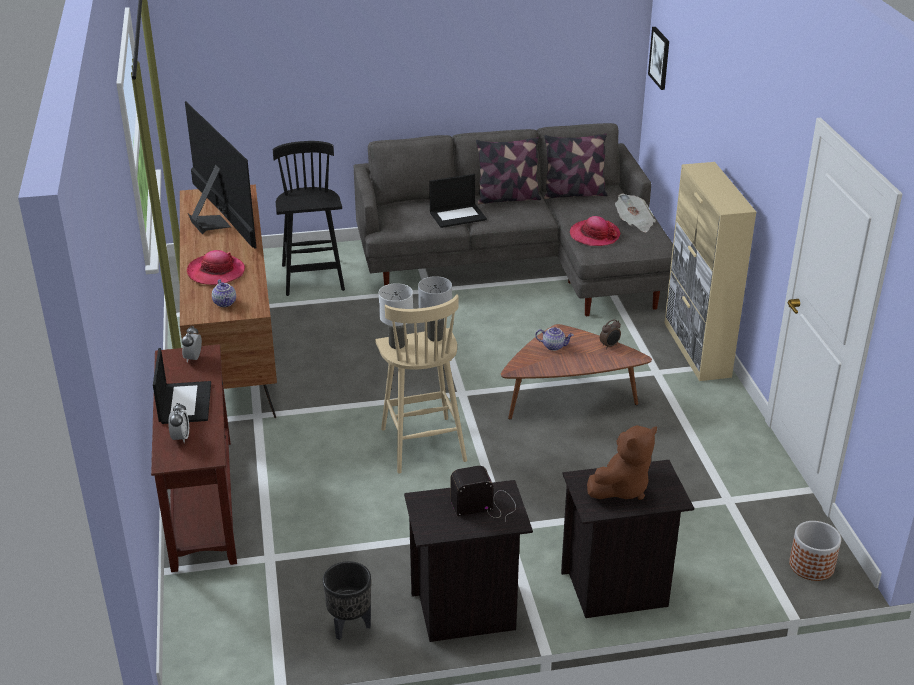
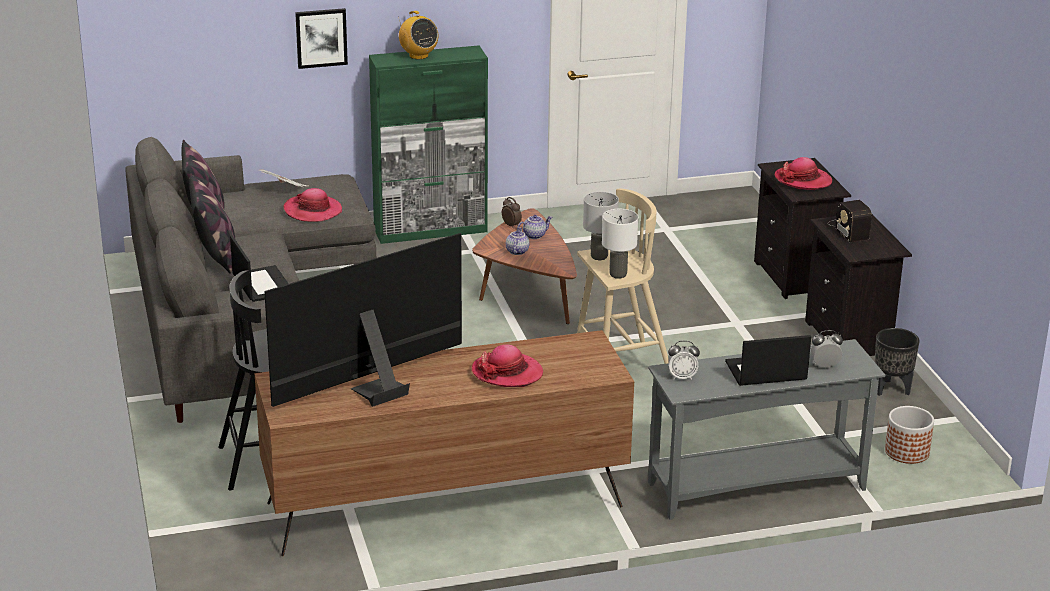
camera: 95 degrees left, 5 degrees down
brown console table [151,344,237,572] -> grey console table [648,339,885,520]
teapot [212,279,236,307] -> teapot moved to [517,215,552,239]
brown plush toy [587,425,657,500] -> hat [774,157,832,190]
picture [648,27,669,90] -> picture moved to [295,8,348,69]
beige cabinet [664,162,756,381] -> green cabinet [369,46,488,244]
planter [789,521,841,581] -> planter moved to [885,406,934,464]
none -> radio [398,11,438,60]

